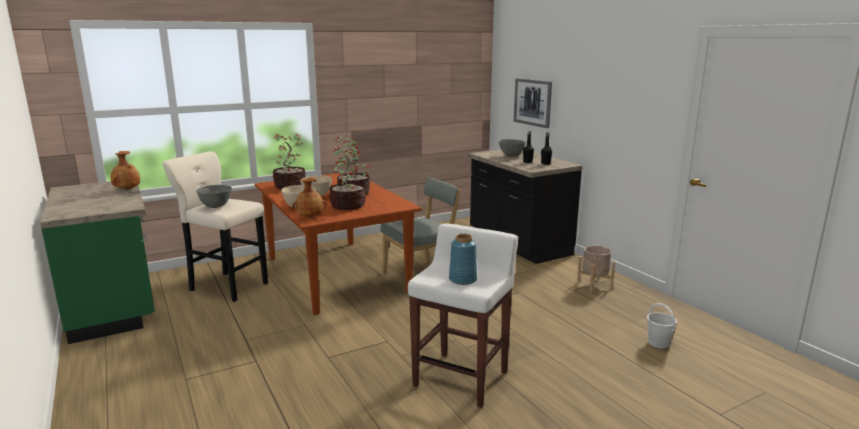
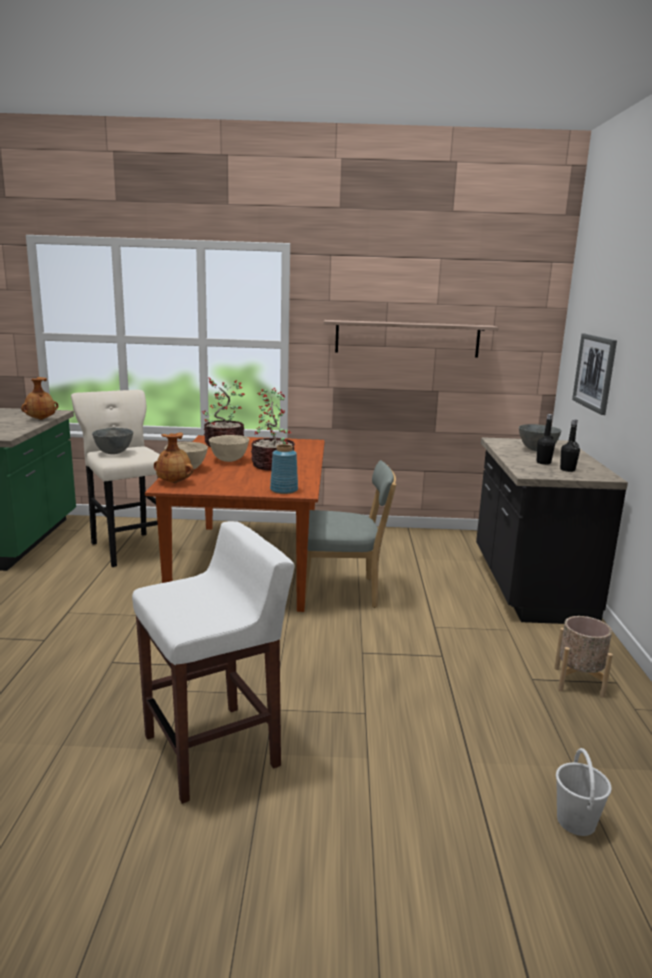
camera: 30 degrees right, 0 degrees up
potted plant [329,146,366,210] -> none
blue vase [449,234,477,285] -> blue vase moved to [270,444,298,494]
none -> shelf [324,320,499,357]

